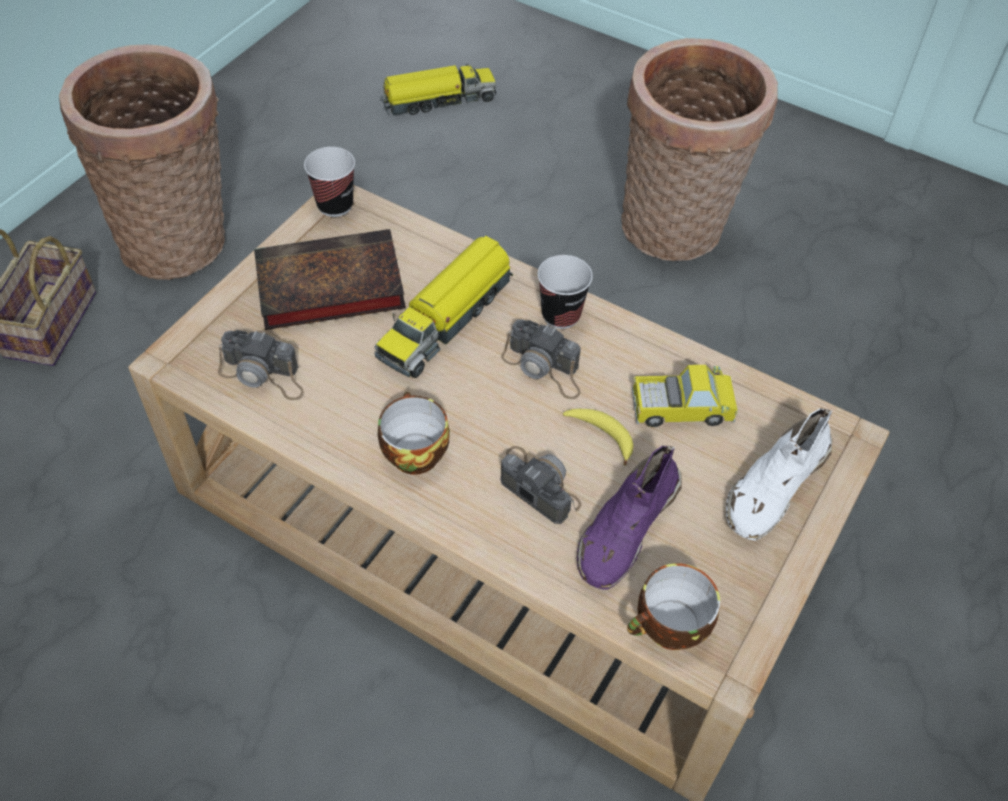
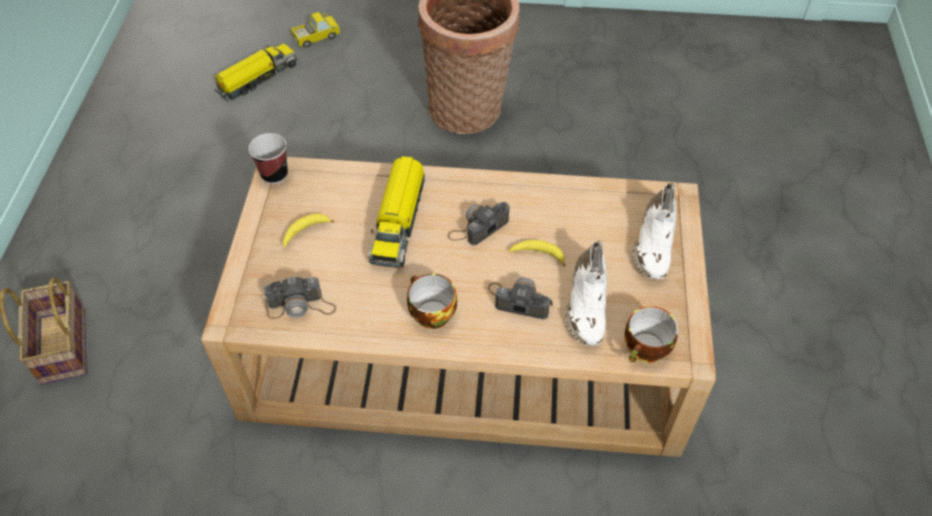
camera: 25 degrees left, 0 degrees up
basket [59,45,225,280] -> none
book [254,229,406,330] -> banana [283,213,335,247]
camera [501,319,581,399] -> camera turned 135 degrees clockwise [447,202,510,246]
cup [538,255,593,329] -> none
purple shoe [577,445,681,590] -> white shoe [566,241,607,345]
toy truck [632,365,738,427] -> toy truck moved to [291,12,341,48]

